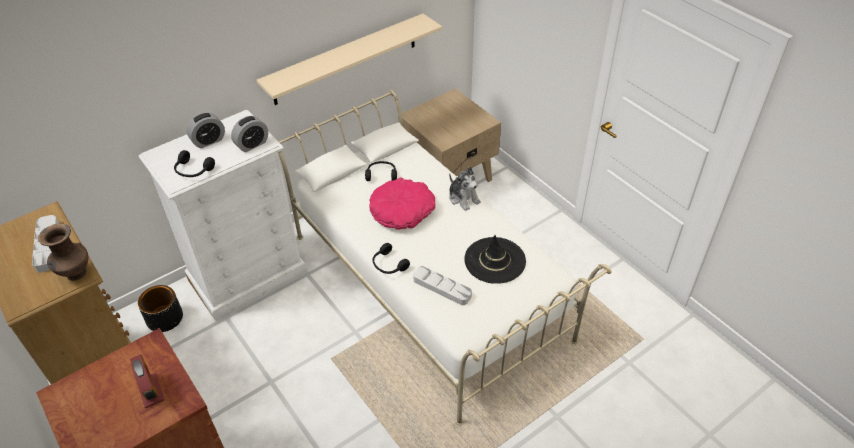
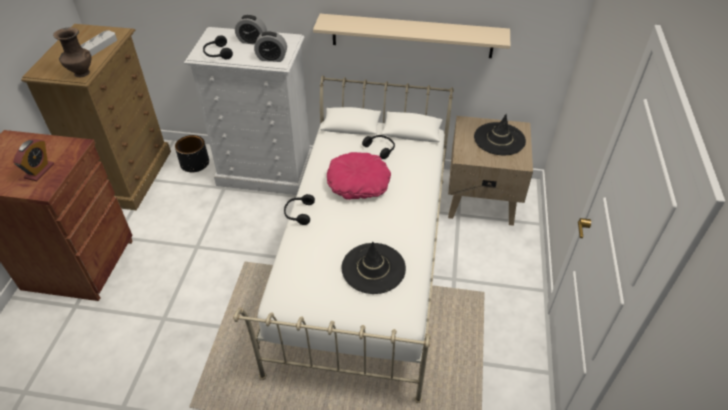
camera: 45 degrees right, 0 degrees up
grey tray [413,266,472,305] -> none
plush toy [449,166,481,211] -> none
none -> black hat [474,114,526,155]

